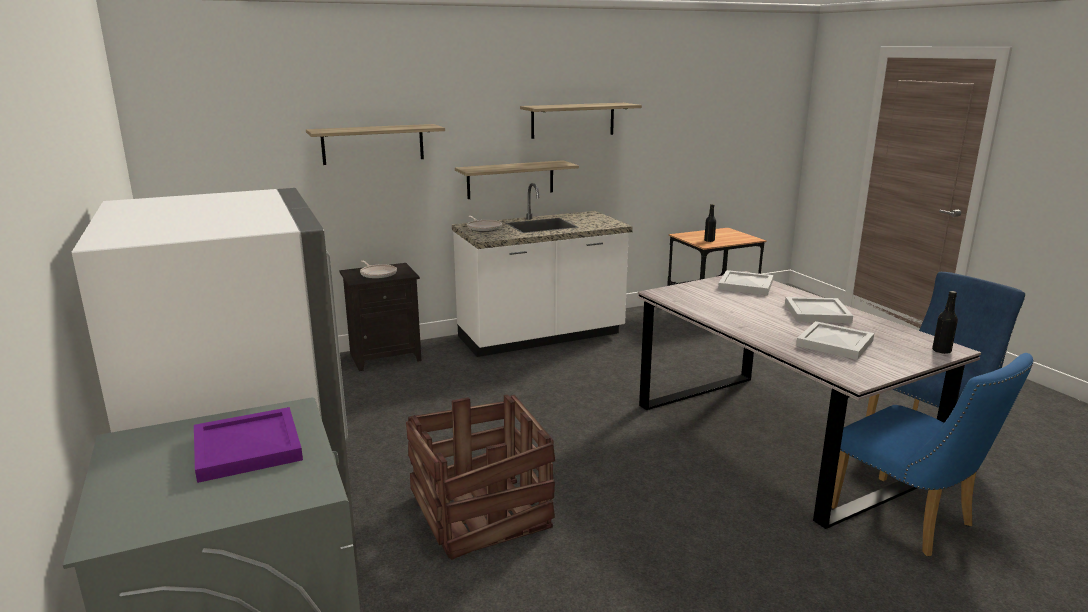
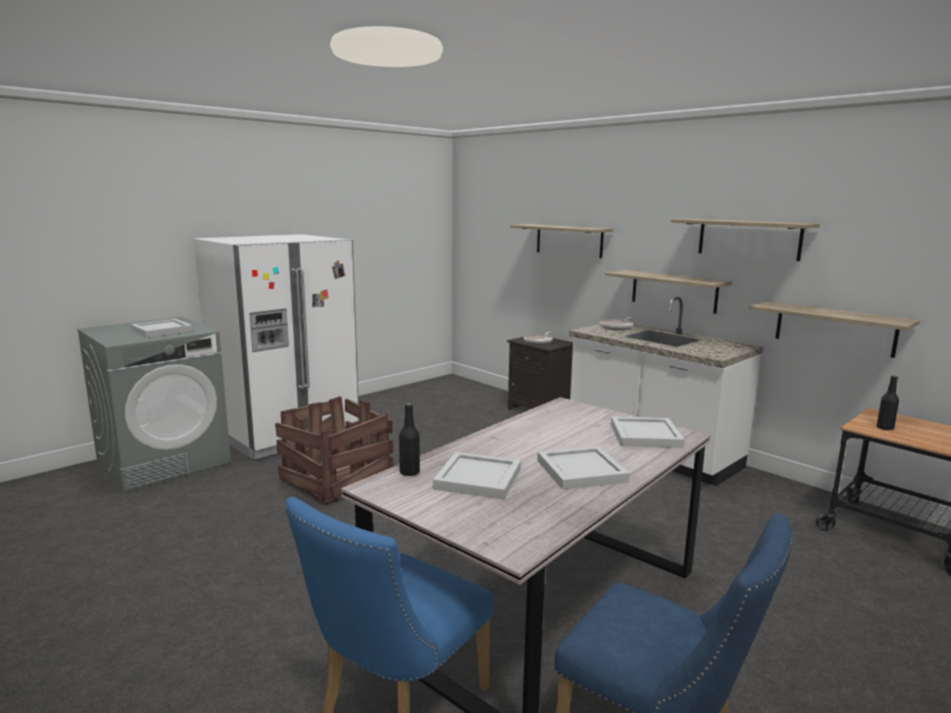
camera: 70 degrees right, 5 degrees down
purple tray [194,407,303,483] -> white tray [131,319,193,338]
black bottle [932,291,958,354] -> black bottle moved to [399,403,420,476]
none -> shelf [749,301,920,358]

